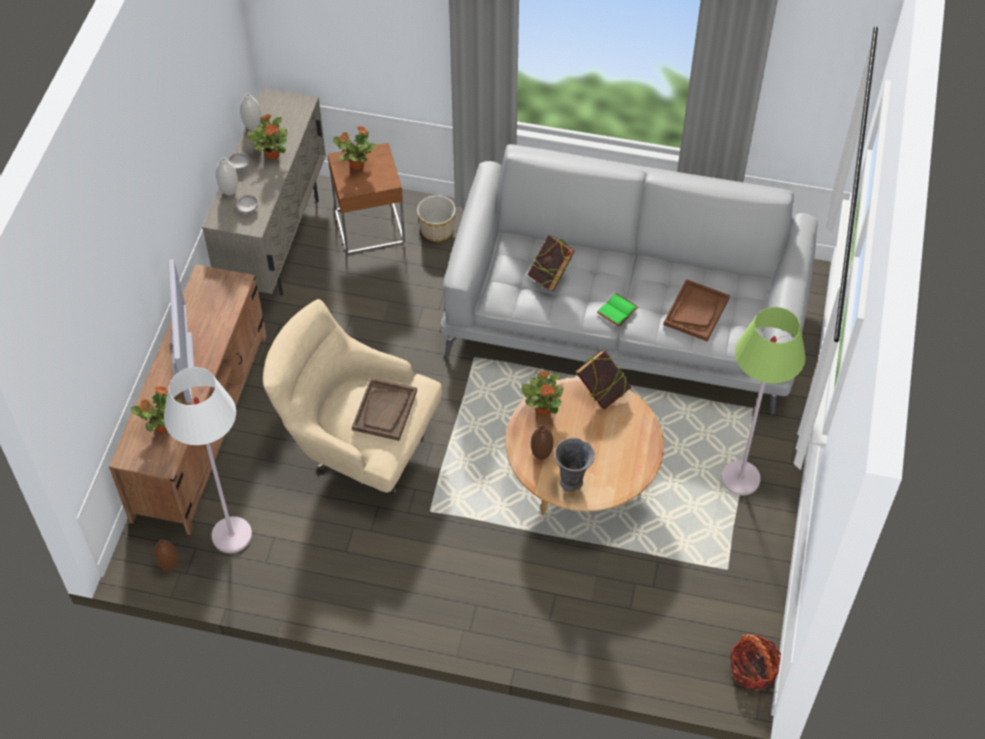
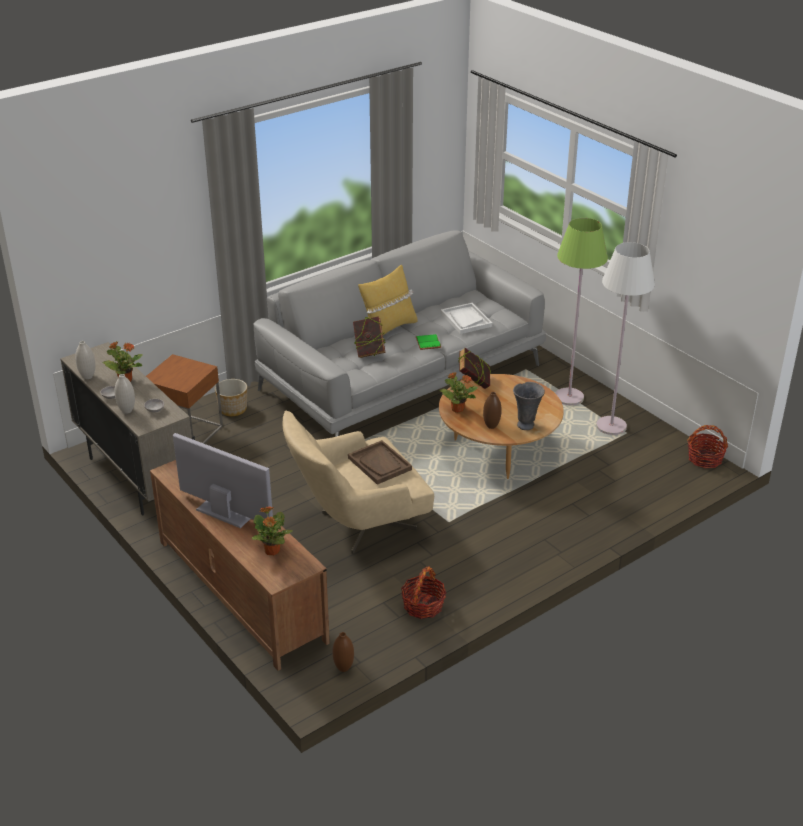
camera: 50 degrees left, 20 degrees down
white floor lamp [164,367,252,553] -> white floor lamp moved to [596,242,655,435]
potted plant [333,126,377,170] -> none
brown tray [663,279,730,341] -> white tray [441,303,492,334]
none -> yellow pillow [358,265,418,335]
none -> basket [401,566,446,619]

